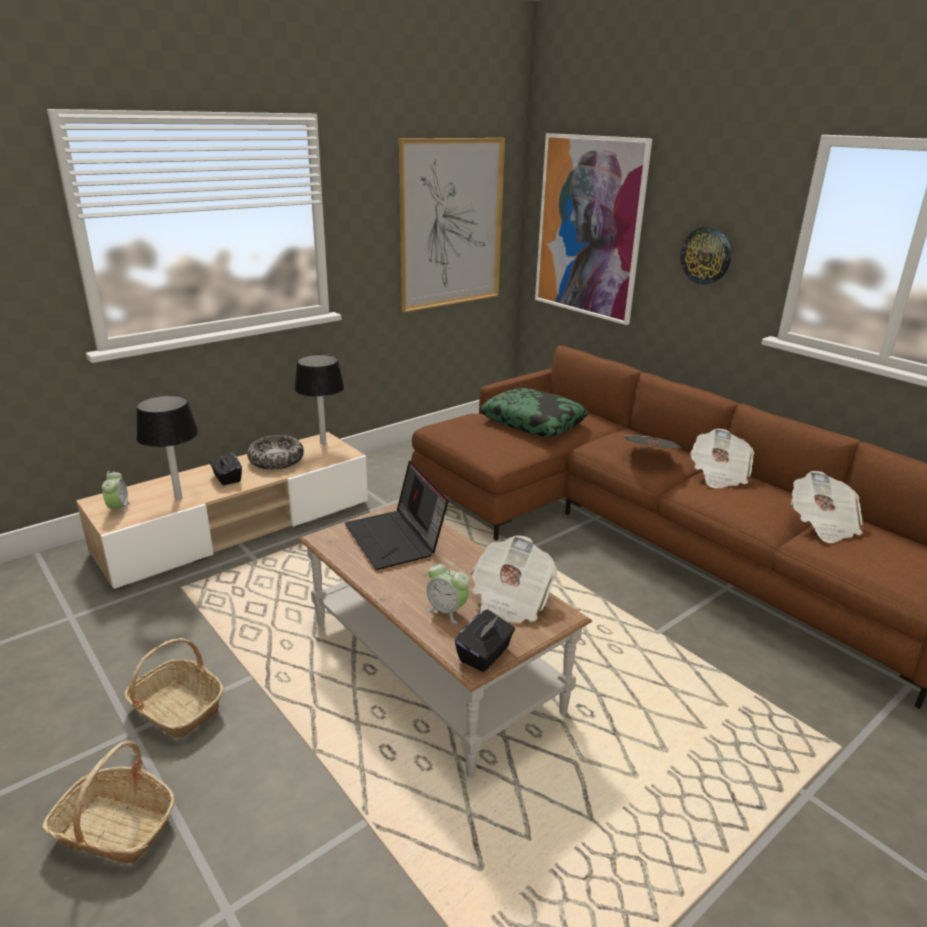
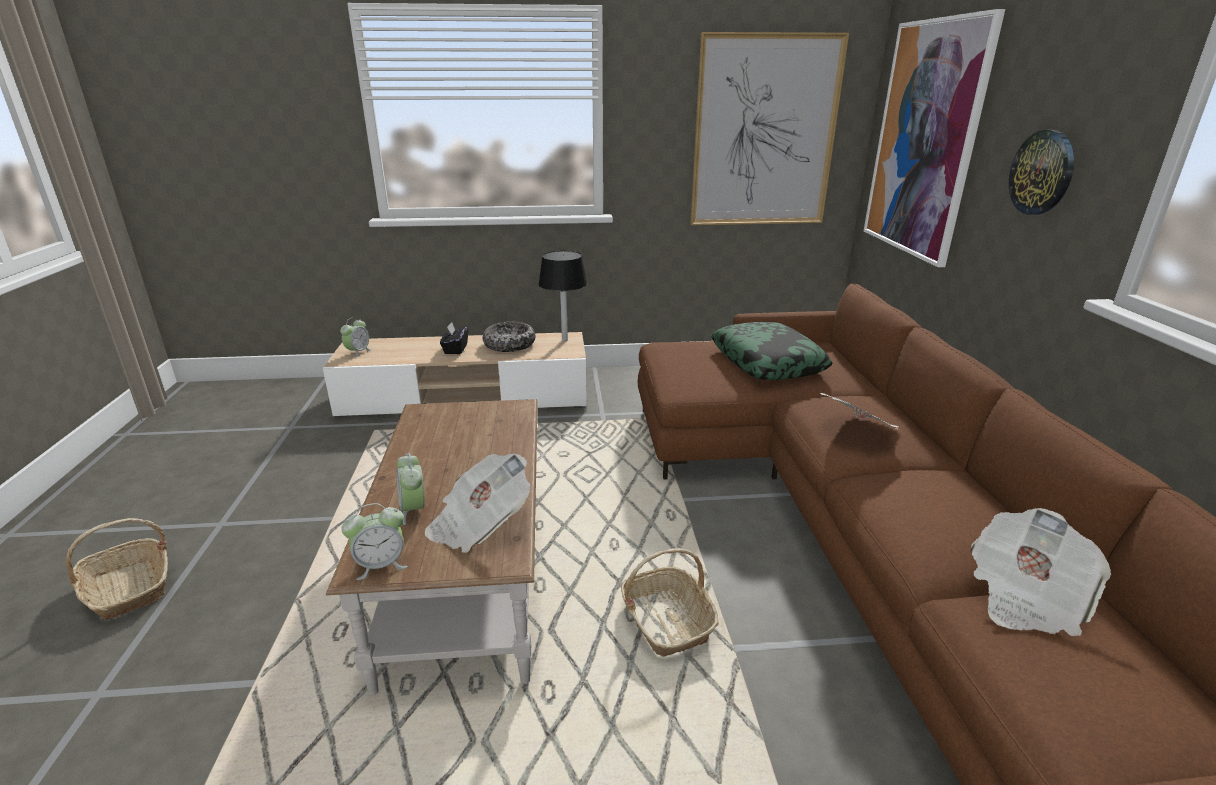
camera: 35 degrees right, 0 degrees up
basket [124,638,224,738] -> basket moved to [621,548,719,657]
black table lamp [136,395,198,500] -> none
laptop [345,461,449,570] -> none
black tissue box [455,609,515,672] -> alarm clock [341,503,408,580]
newspaper [690,429,754,488] -> none

